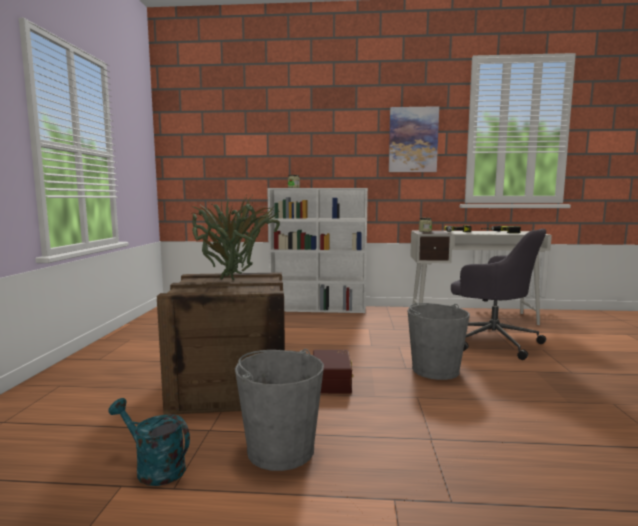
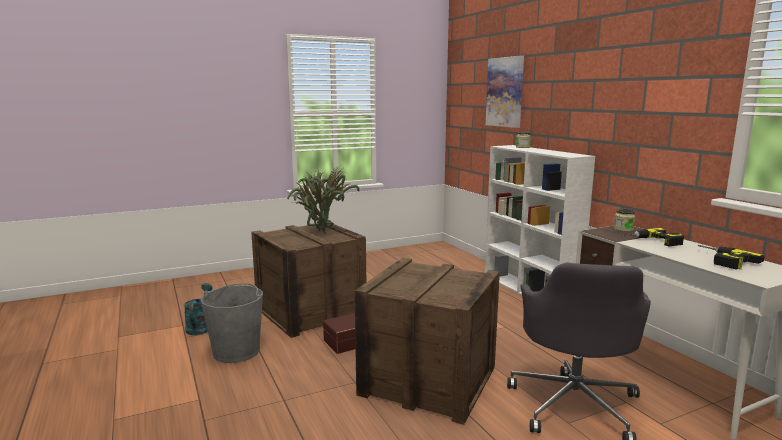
camera: 60 degrees right, 5 degrees up
picture [389,106,439,172] -> picture moved to [486,55,524,128]
grey bucket [408,303,470,380] -> crate [355,258,500,425]

